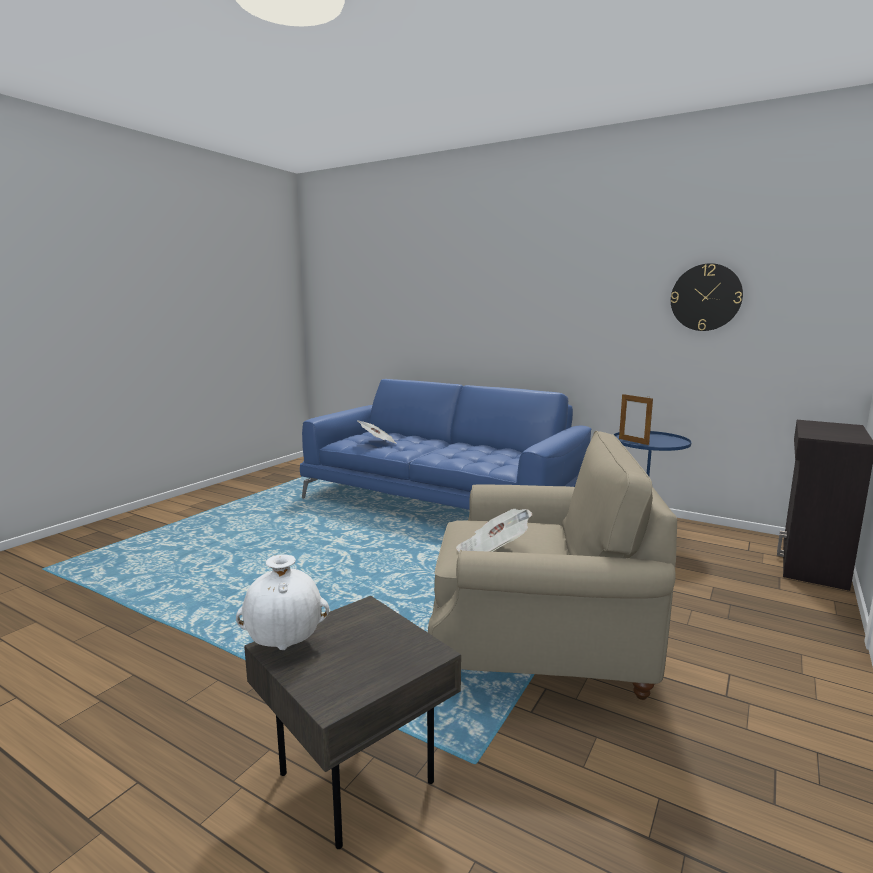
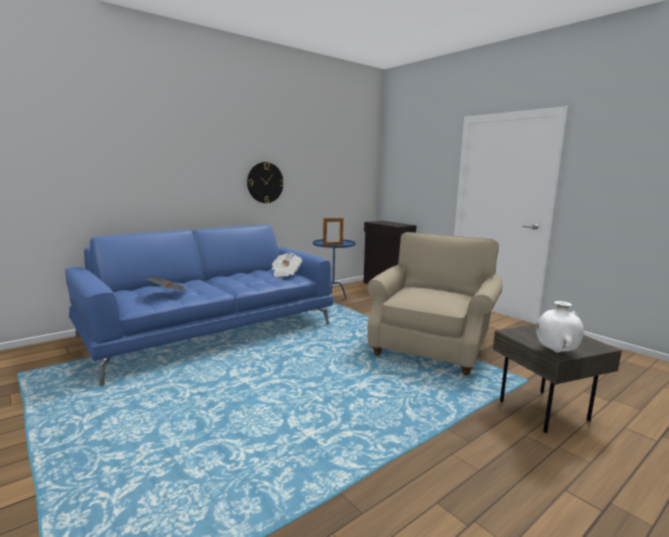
camera: 70 degrees left, 0 degrees up
newspaper [456,509,532,552] -> newspaper moved to [272,253,302,277]
wall clock [671,263,743,331] -> wall clock moved to [247,162,284,203]

